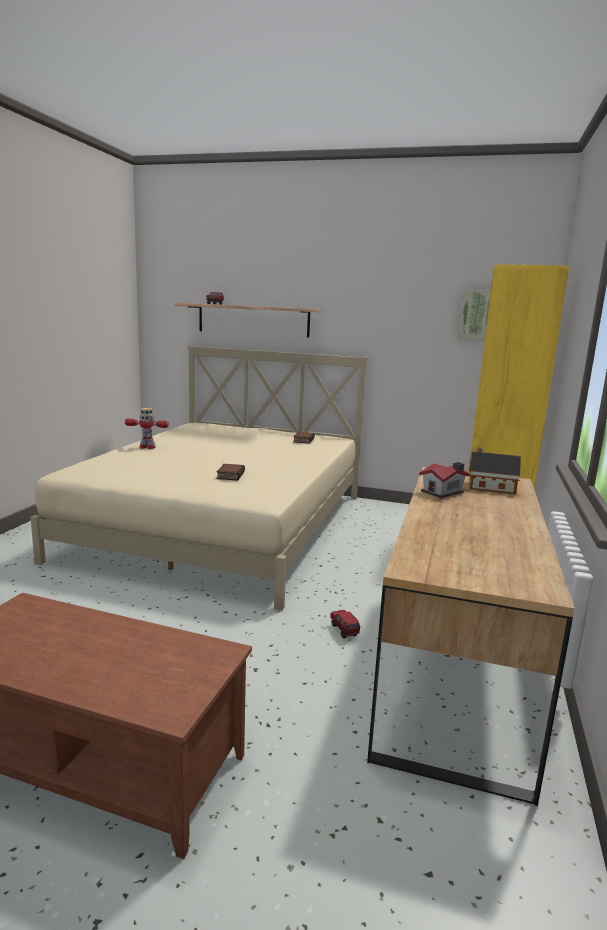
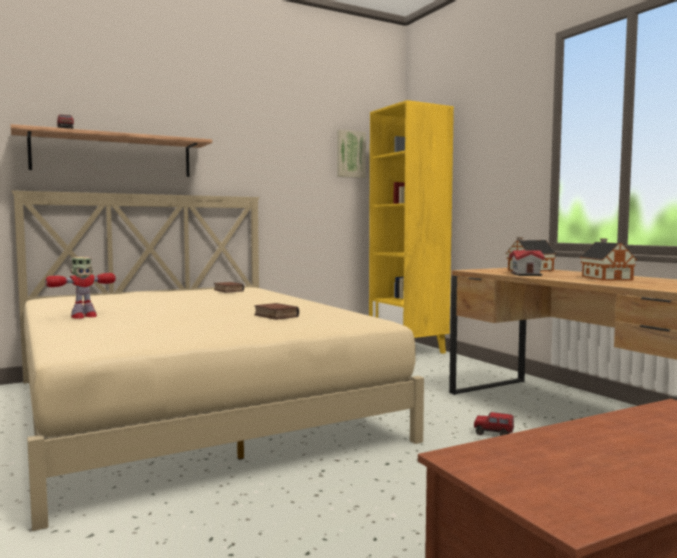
camera: 45 degrees left, 10 degrees down
none -> toy house [580,239,637,281]

